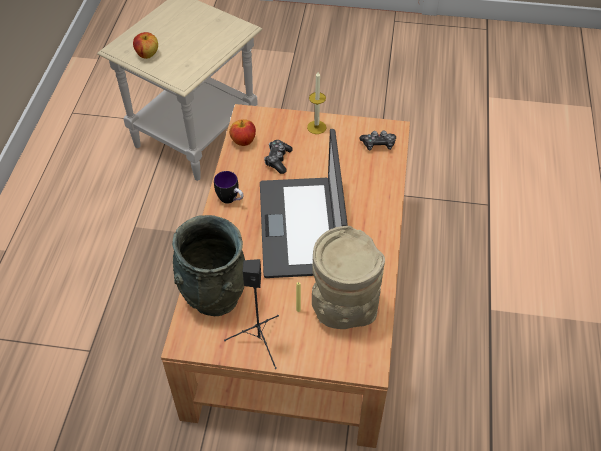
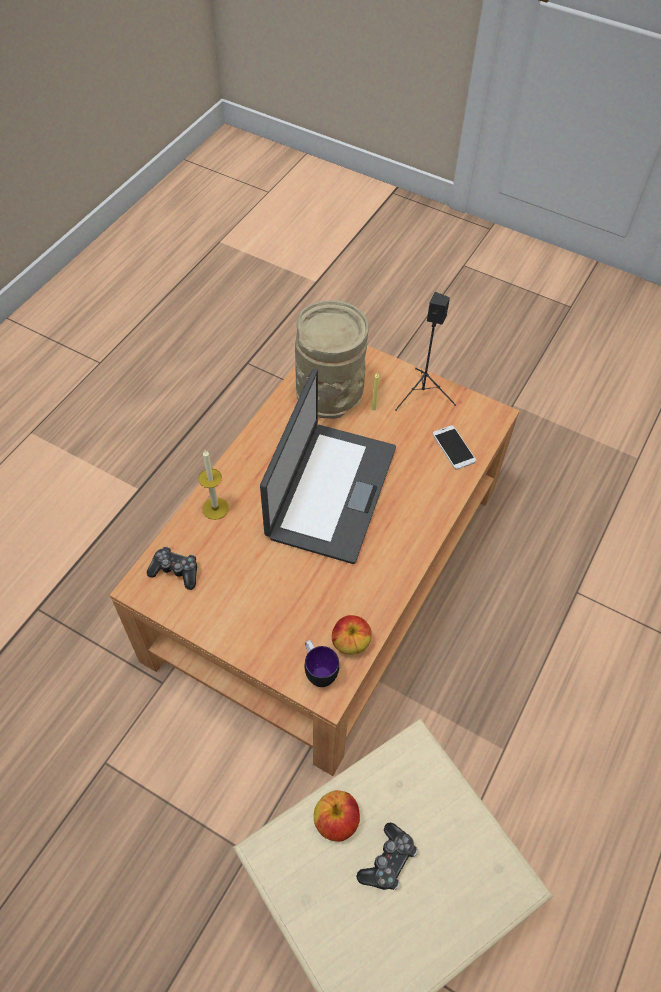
camera: 160 degrees left, 5 degrees up
apple [133,32,158,59] -> apple moved to [314,790,360,842]
grey vase [172,215,245,316] -> phone [433,425,476,470]
mug [214,171,244,204] -> mug moved to [305,640,339,687]
game controller [264,140,293,174] -> game controller moved to [356,823,418,890]
candle [307,72,326,134] -> candle moved to [198,450,229,520]

